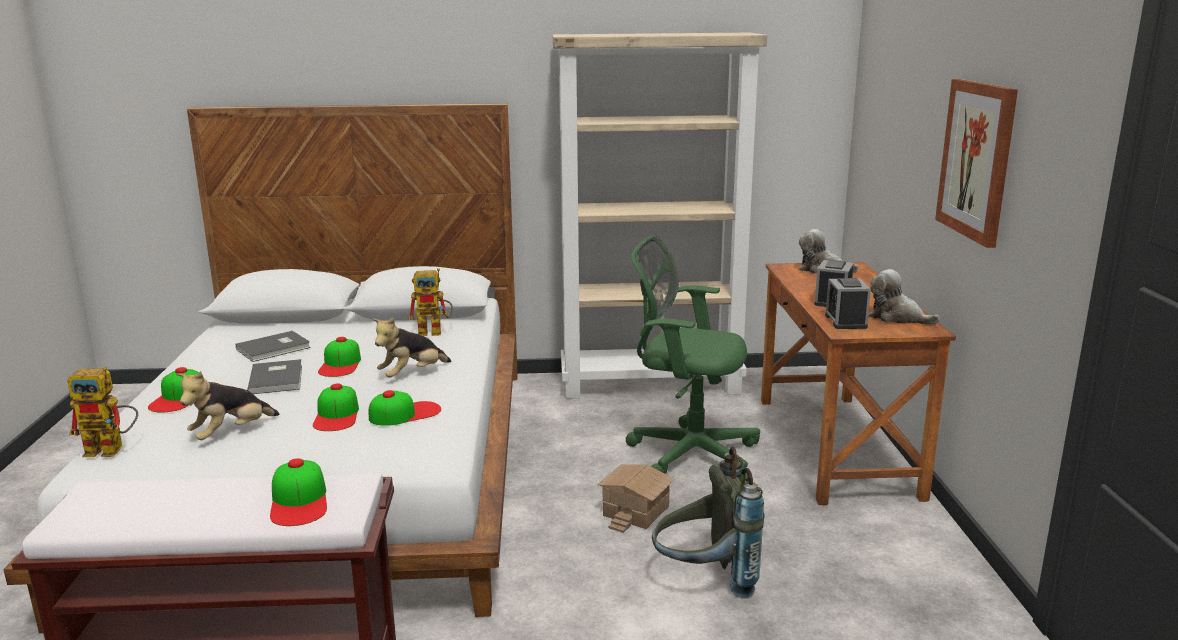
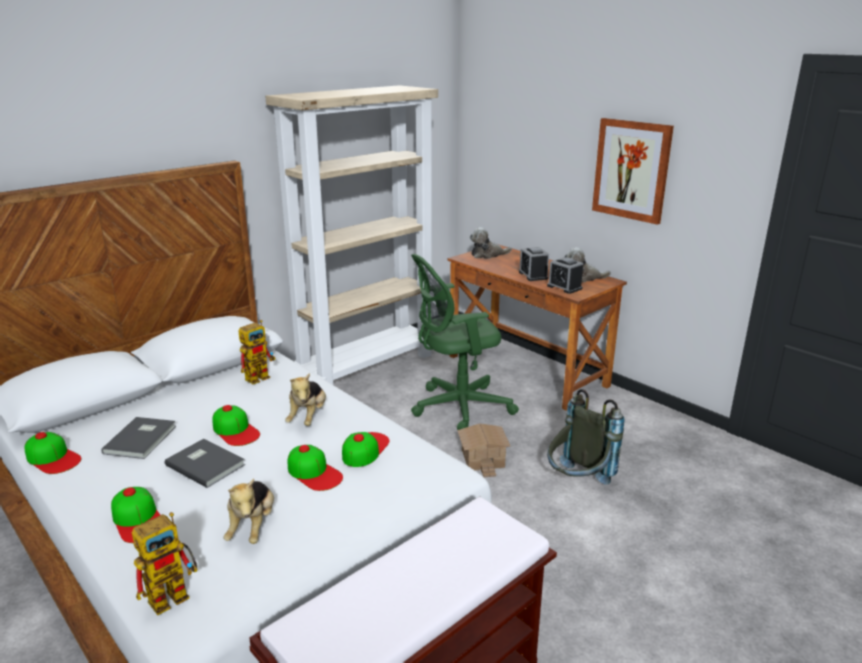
camera: 40 degrees left, 5 degrees up
cap [270,458,327,526] -> cap moved to [24,432,81,474]

